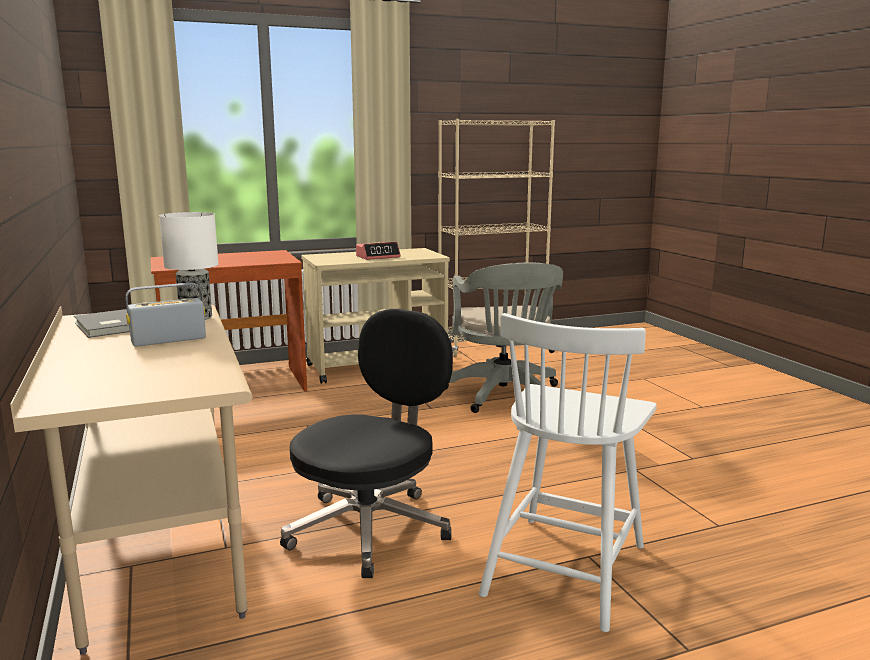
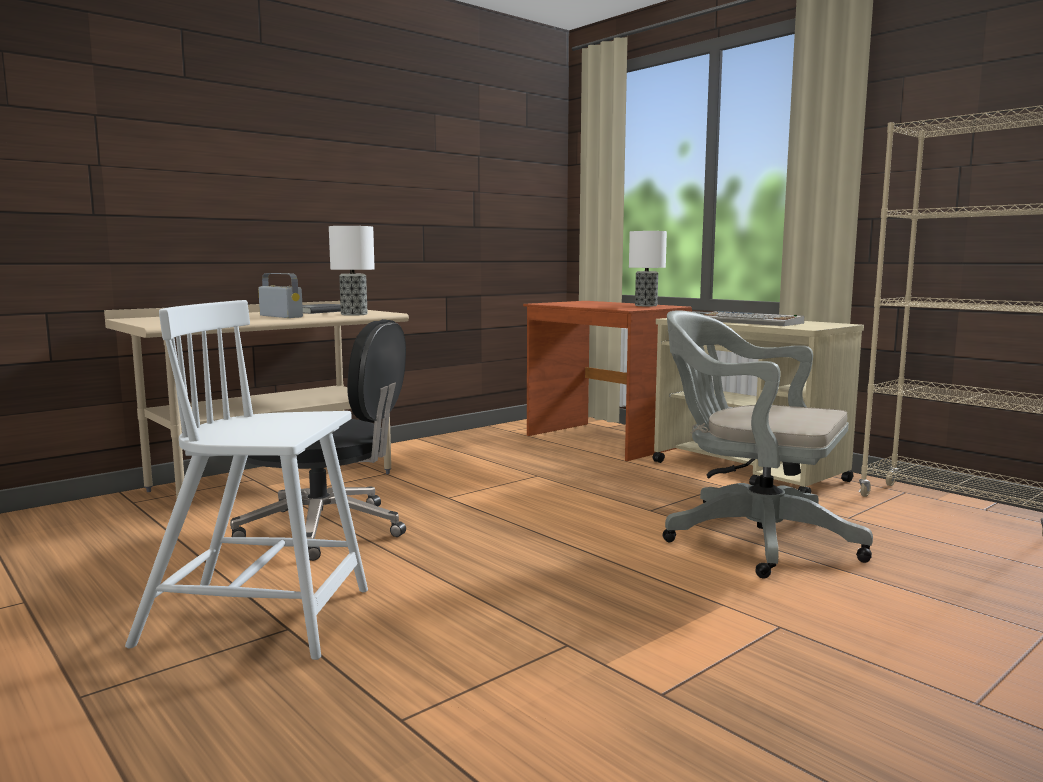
camera: 70 degrees right, 5 degrees down
alarm clock [356,242,401,260] -> keyboard [702,311,804,326]
grey office chair [445,262,563,413] -> grey office chair turned 60 degrees clockwise [663,310,873,578]
none -> table lamp [629,231,667,306]

